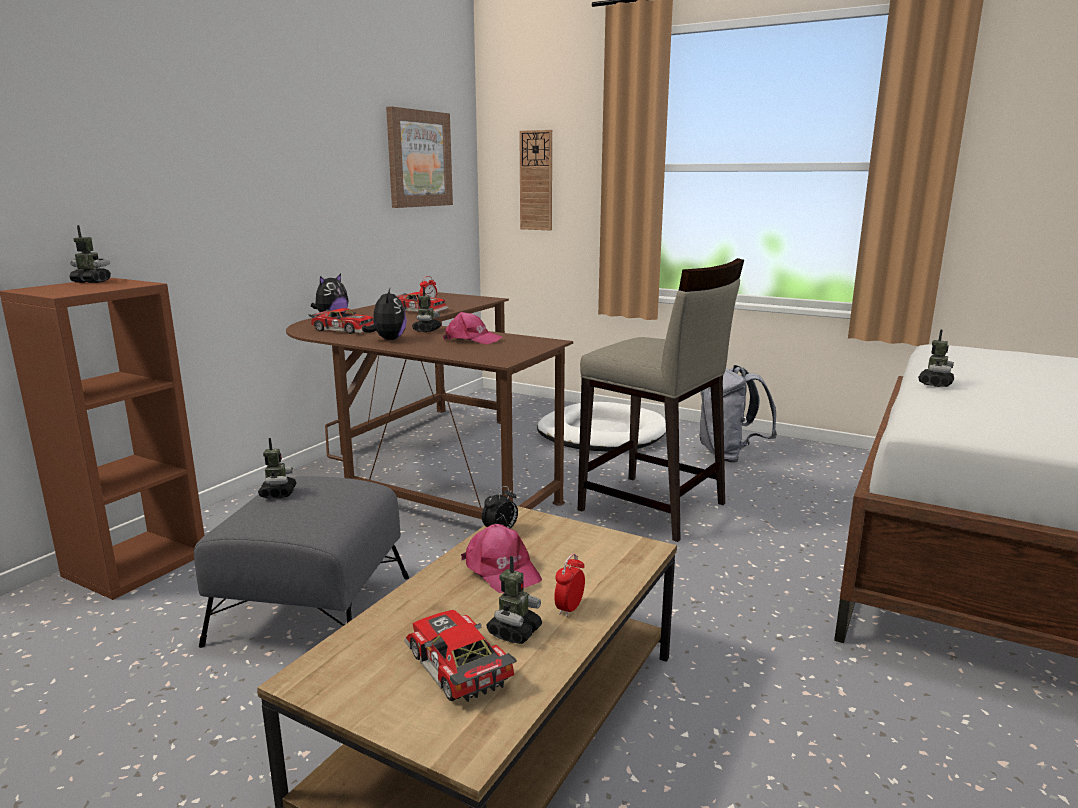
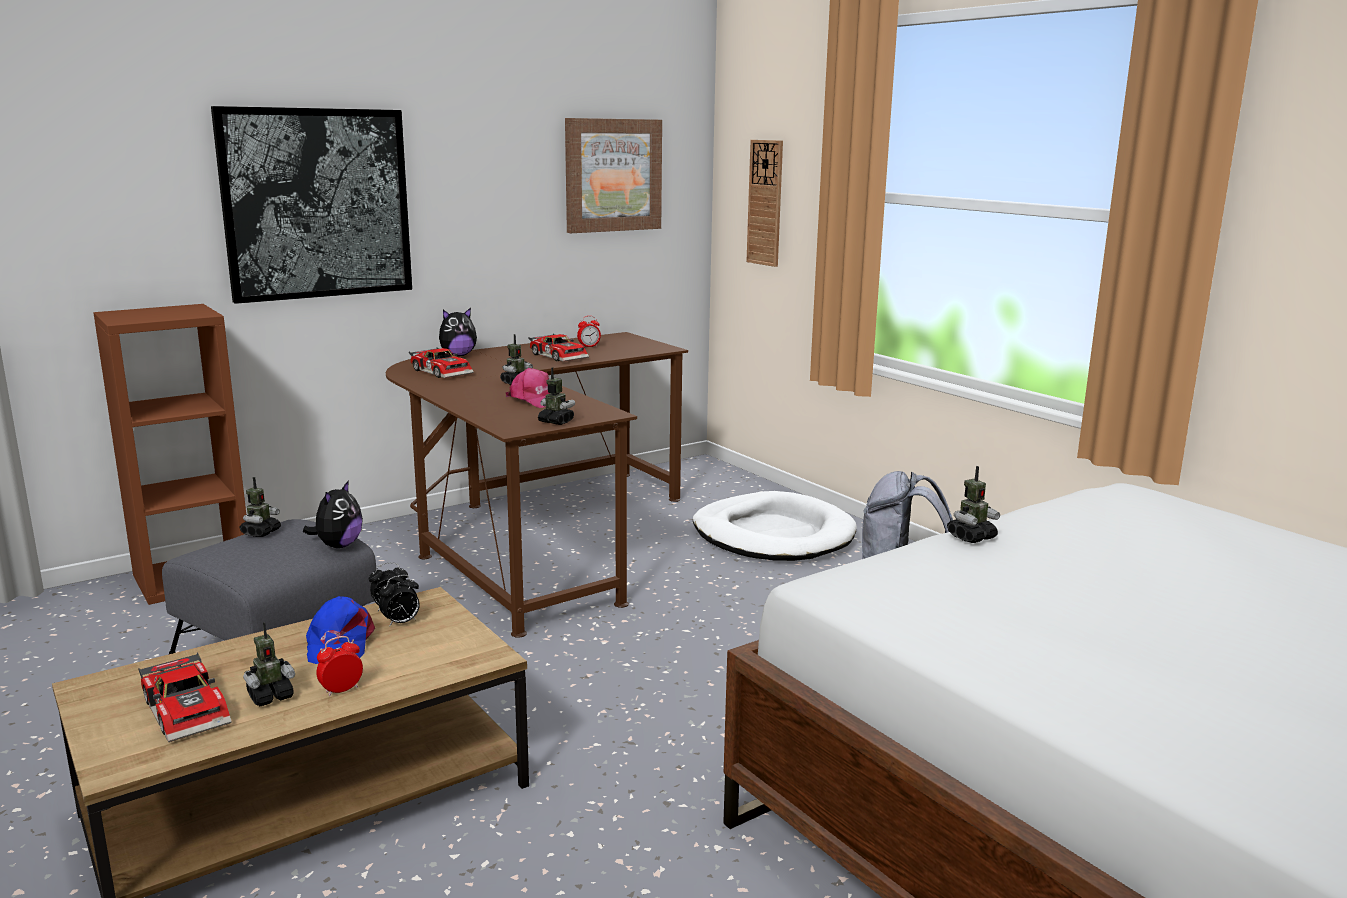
camera: 25 degrees right, 0 degrees up
toy robot [70,225,111,283] -> toy robot moved to [538,367,575,425]
plush toy [362,289,407,340] -> plush toy moved to [303,480,363,548]
toy car [404,610,516,702] -> toy car turned 150 degrees clockwise [138,652,232,742]
pink cap [461,524,542,593] -> blue cap [306,596,375,664]
beige stool [578,258,744,542] -> none
none -> picture [211,106,412,304]
none -> alarm clock [379,575,420,627]

